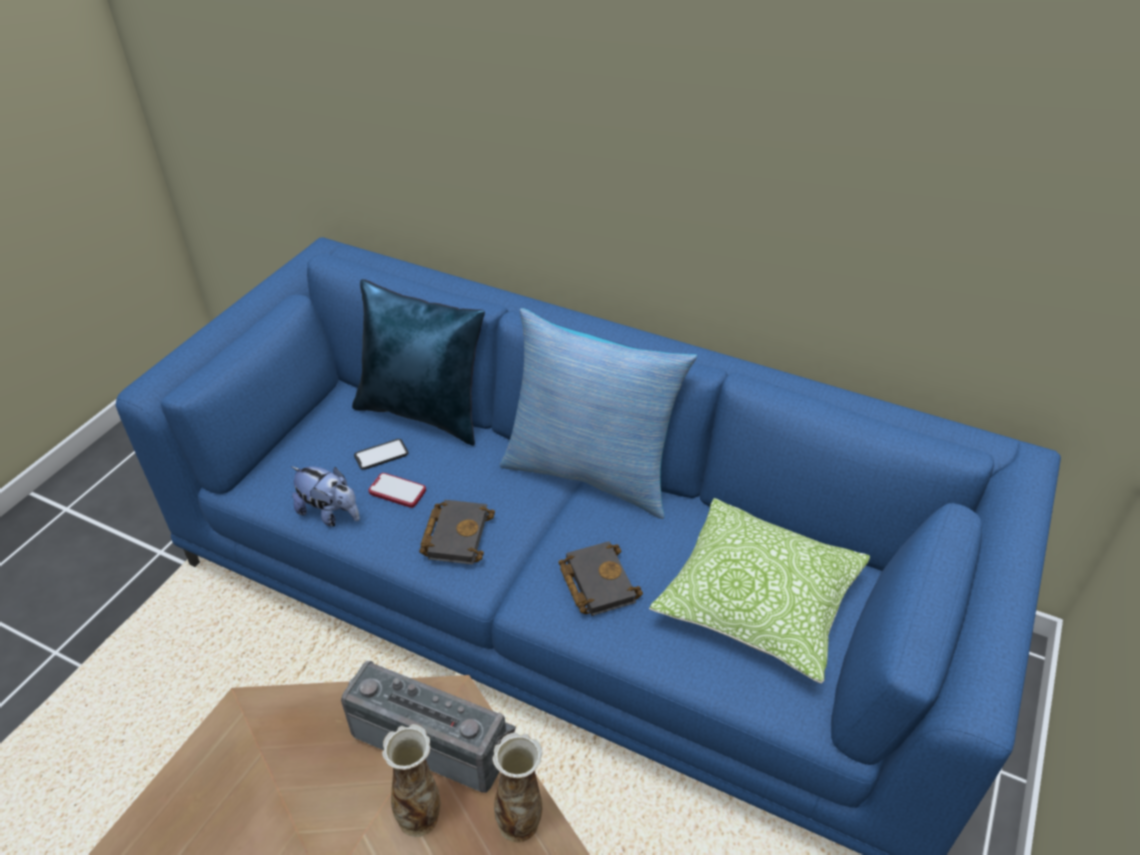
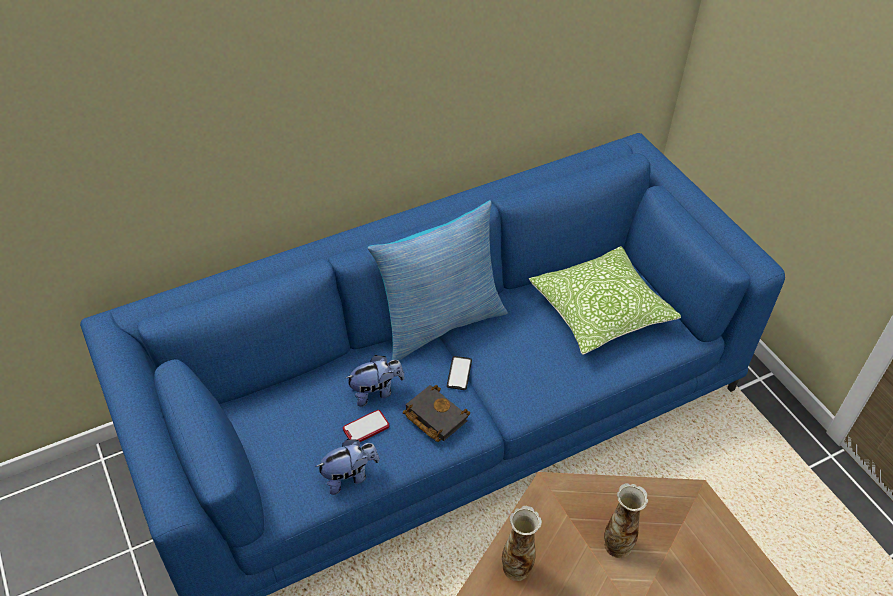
camera: 55 degrees left, 5 degrees up
radio [341,661,516,793] -> none
blue pillow [352,279,485,446] -> none
phone [354,439,409,470] -> phone moved to [447,356,472,390]
vase [493,732,543,842] -> vase moved to [502,506,542,581]
black book [558,541,643,616] -> none
none -> plush toy [346,355,405,407]

